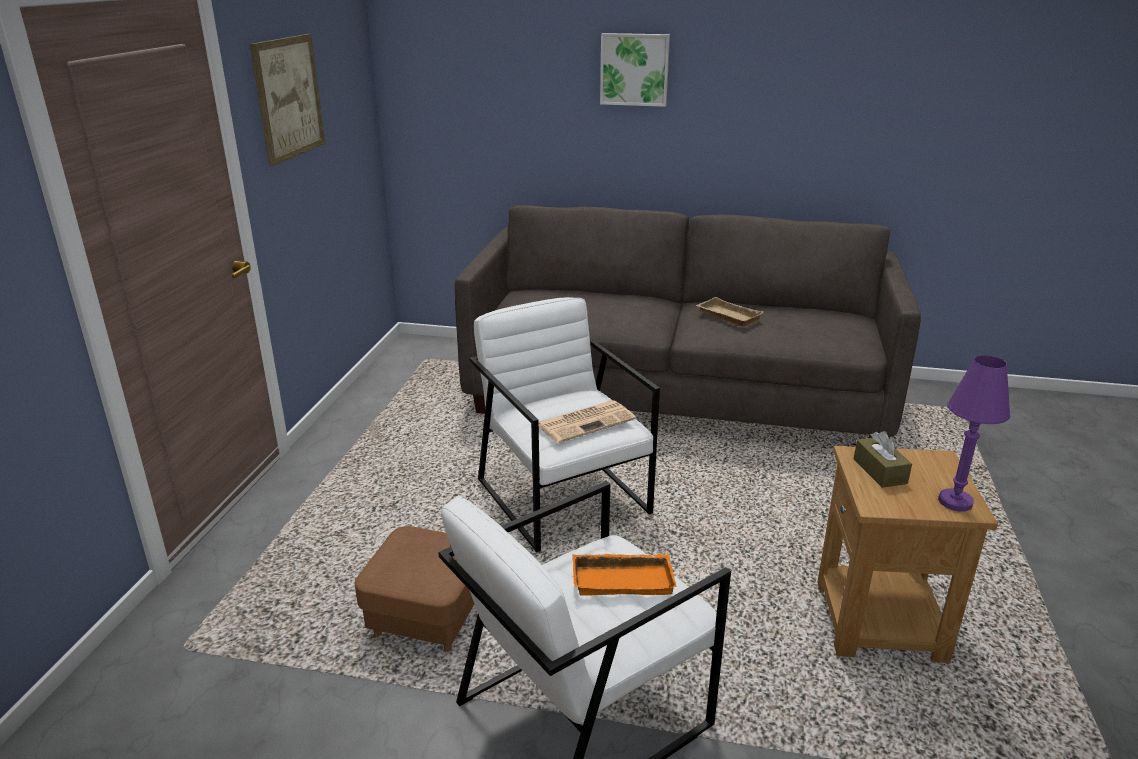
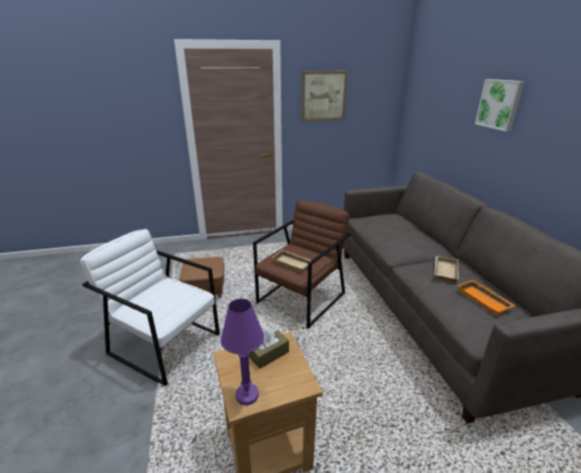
camera: 65 degrees right, 0 degrees up
white armchair [469,297,660,552] -> brown armchair [253,200,351,328]
newspaper [539,400,636,443] -> beige tray [272,250,311,272]
orange tray [572,554,677,596] -> orange tray moved to [458,280,515,316]

